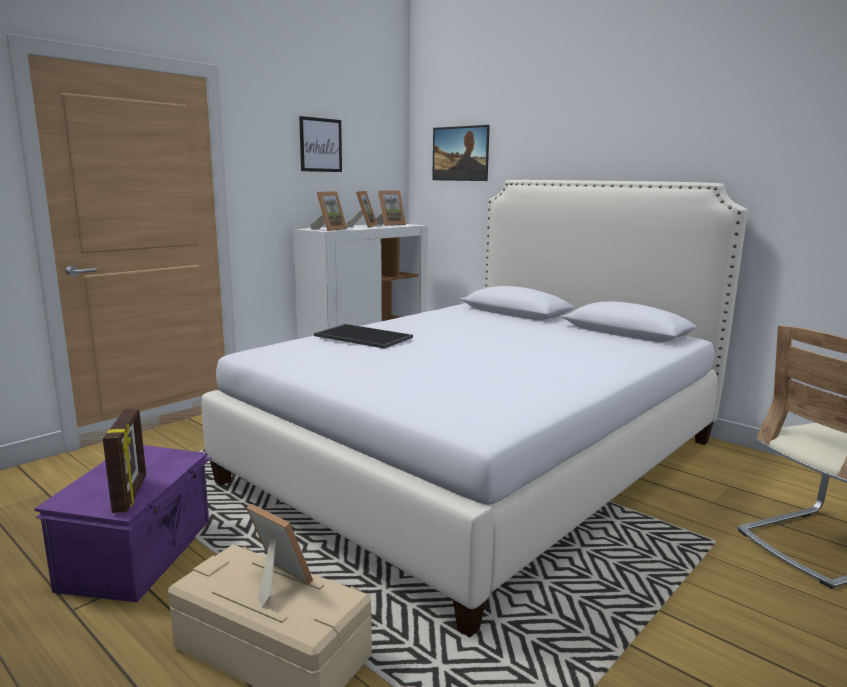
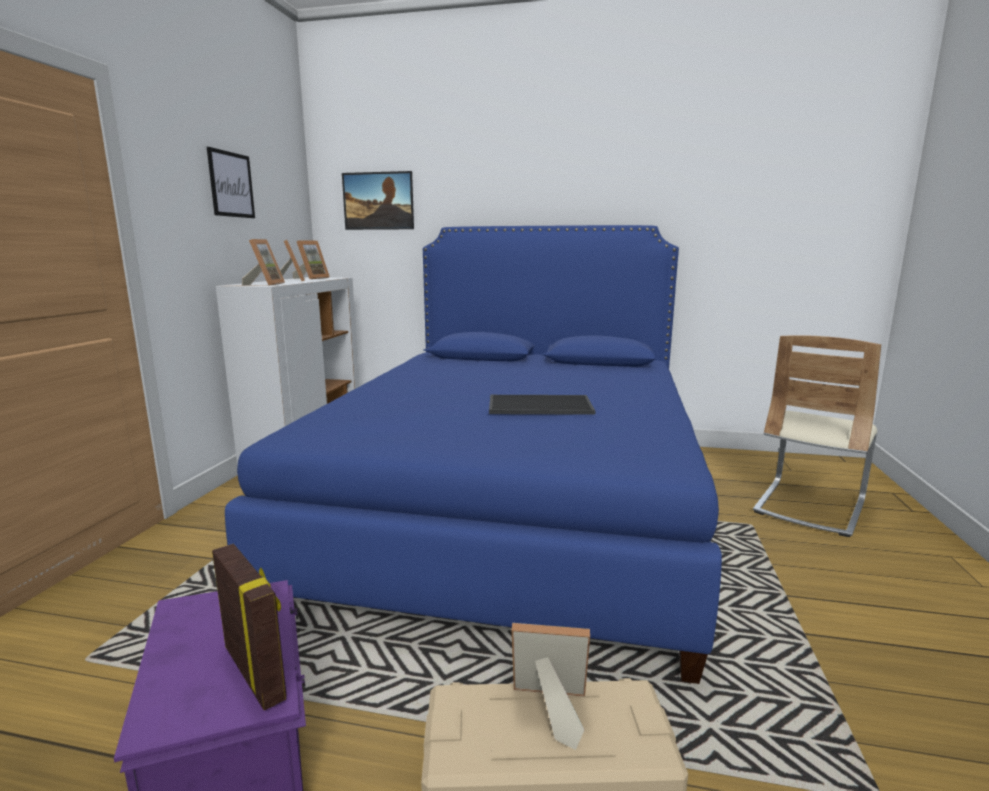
camera: 30 degrees left, 0 degrees up
white bed [202,180,748,638] -> blue bed [225,225,722,684]
tray [314,324,413,349] -> tray moved to [489,395,595,415]

